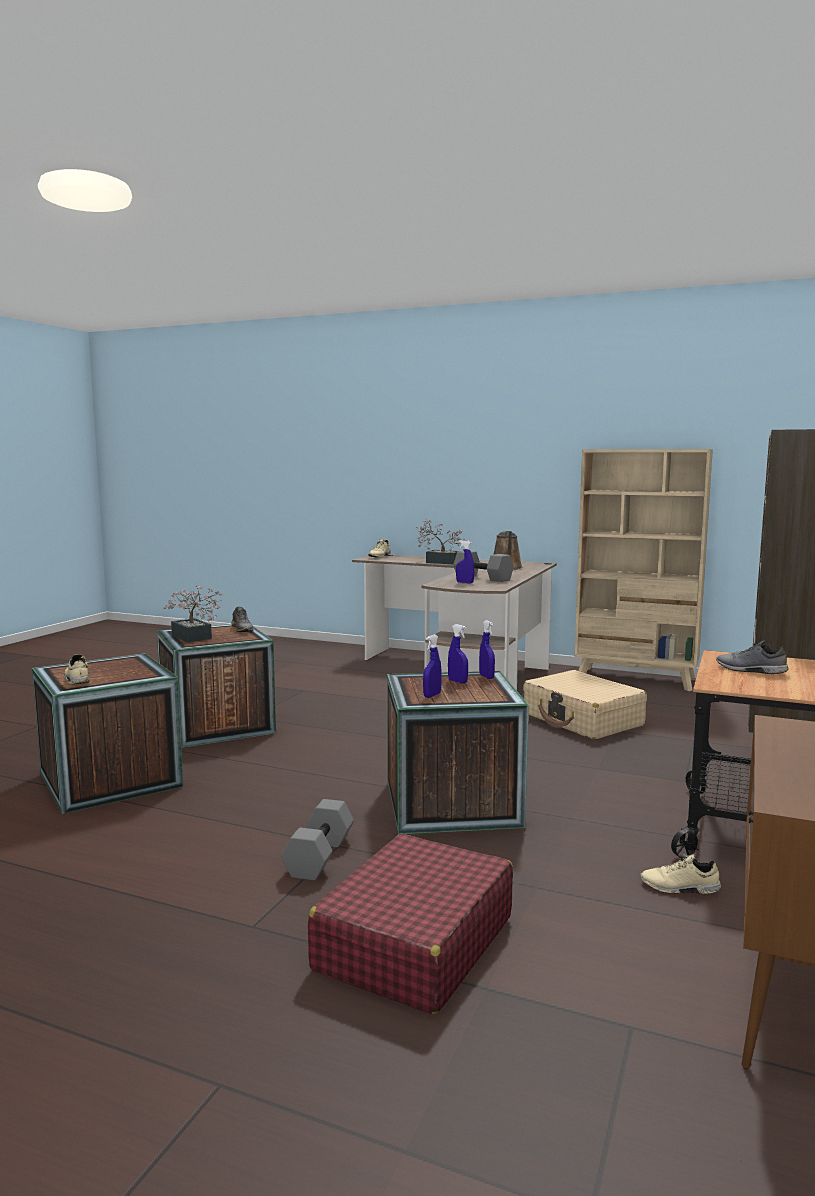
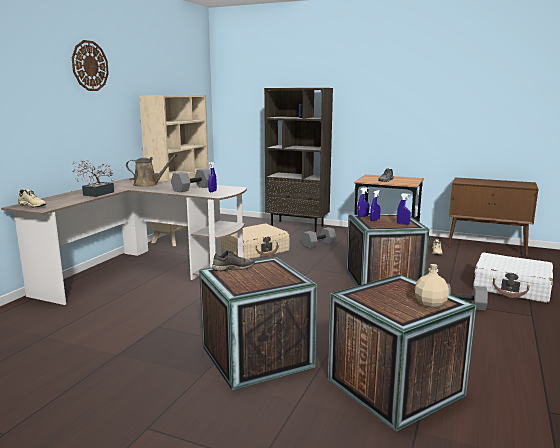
camera: 90 degrees left, 5 degrees up
beige shoe [64,654,90,685] -> beige bottle [415,264,449,308]
potted plant [163,585,222,642] -> none
red suitcase [308,834,513,1015] -> white suitcase [473,252,553,303]
none -> wall clock [72,40,109,91]
none -> grey dumbbell [302,227,336,248]

